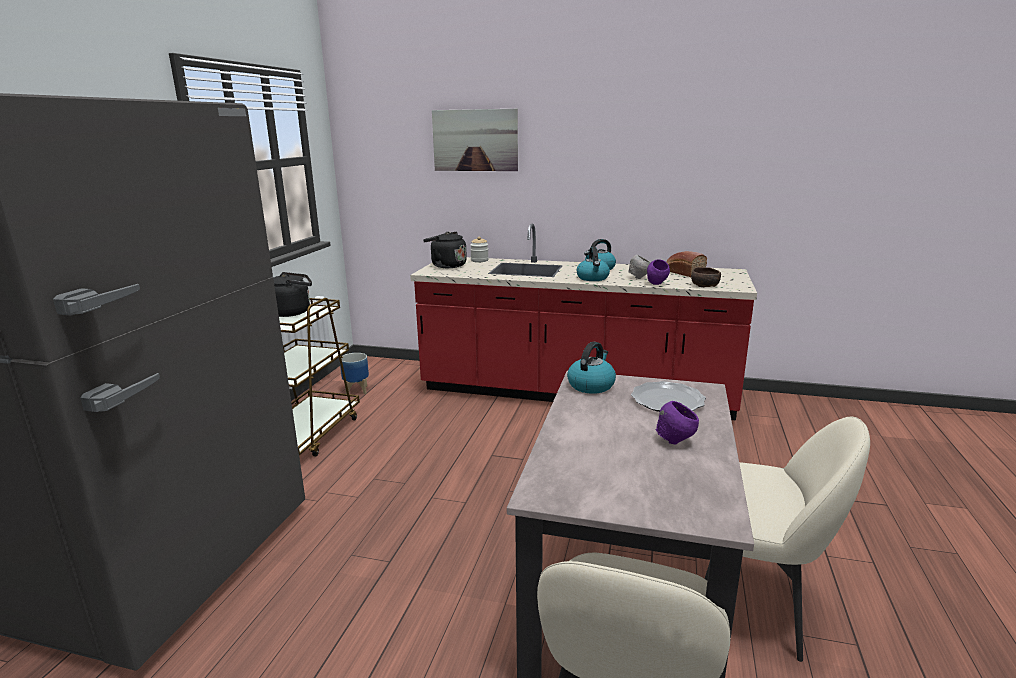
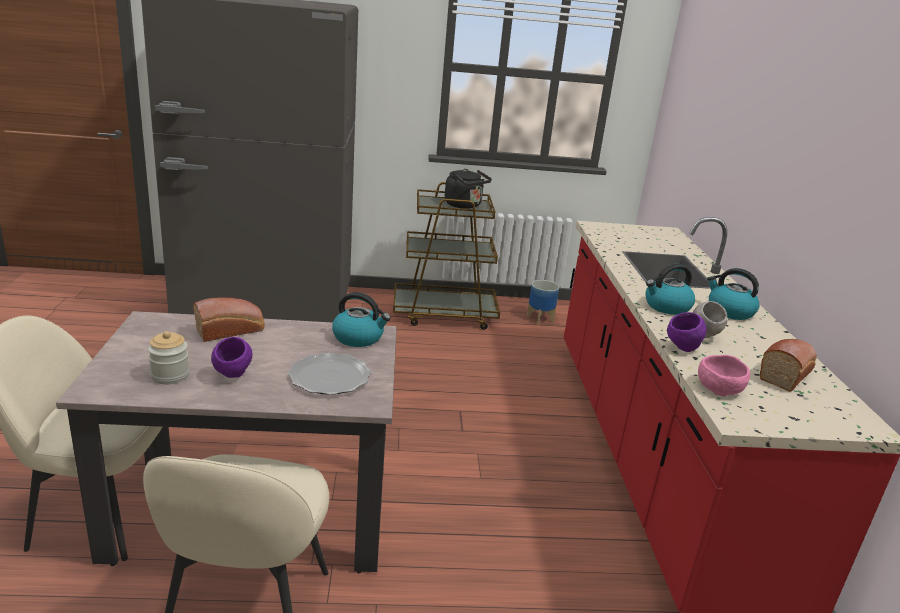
camera: 70 degrees right, 5 degrees up
black kettle [423,232,467,268] -> none
picture [432,109,518,171] -> none
jar [470,236,489,262] -> jar moved to [148,331,189,384]
brown bowl [691,267,721,287] -> pink bowl [698,355,750,397]
none -> bread [193,297,265,342]

